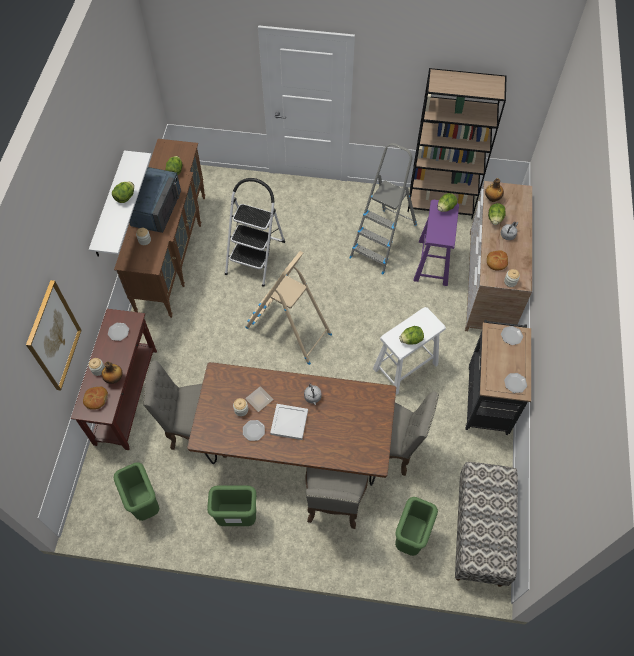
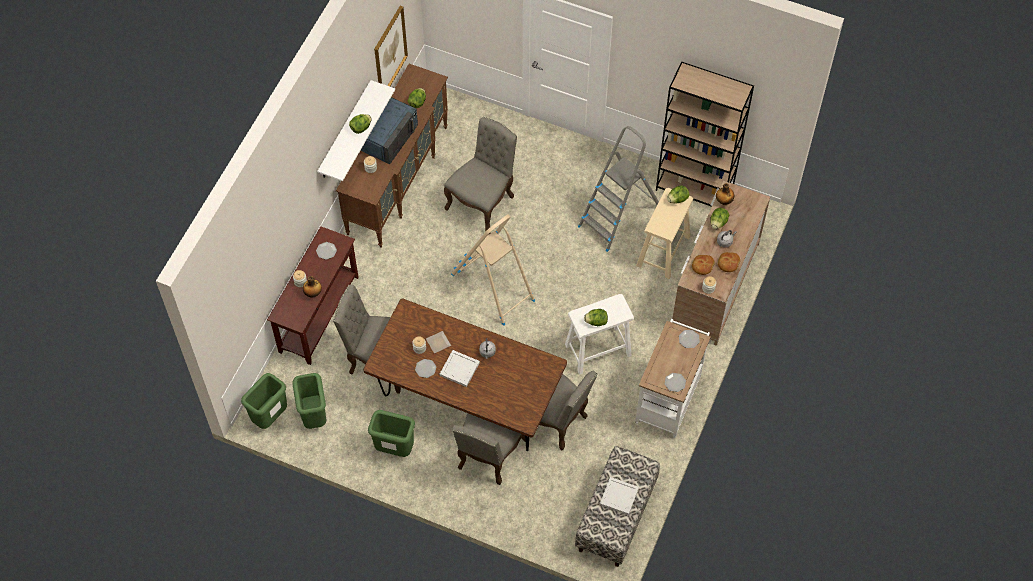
camera: 15 degrees right, 0 degrees up
picture [26,280,82,390] -> picture moved to [374,6,408,86]
bread [83,386,108,410] -> bread moved to [718,252,740,272]
step ladder [225,178,285,287] -> grey chair [444,117,517,235]
green trash can [395,497,438,556] -> green trash can moved to [241,373,287,429]
purple stool [413,200,459,286] -> beige stool [636,188,693,279]
black cart [465,320,531,435] -> white cart [635,319,711,438]
none -> white tray [600,477,639,515]

